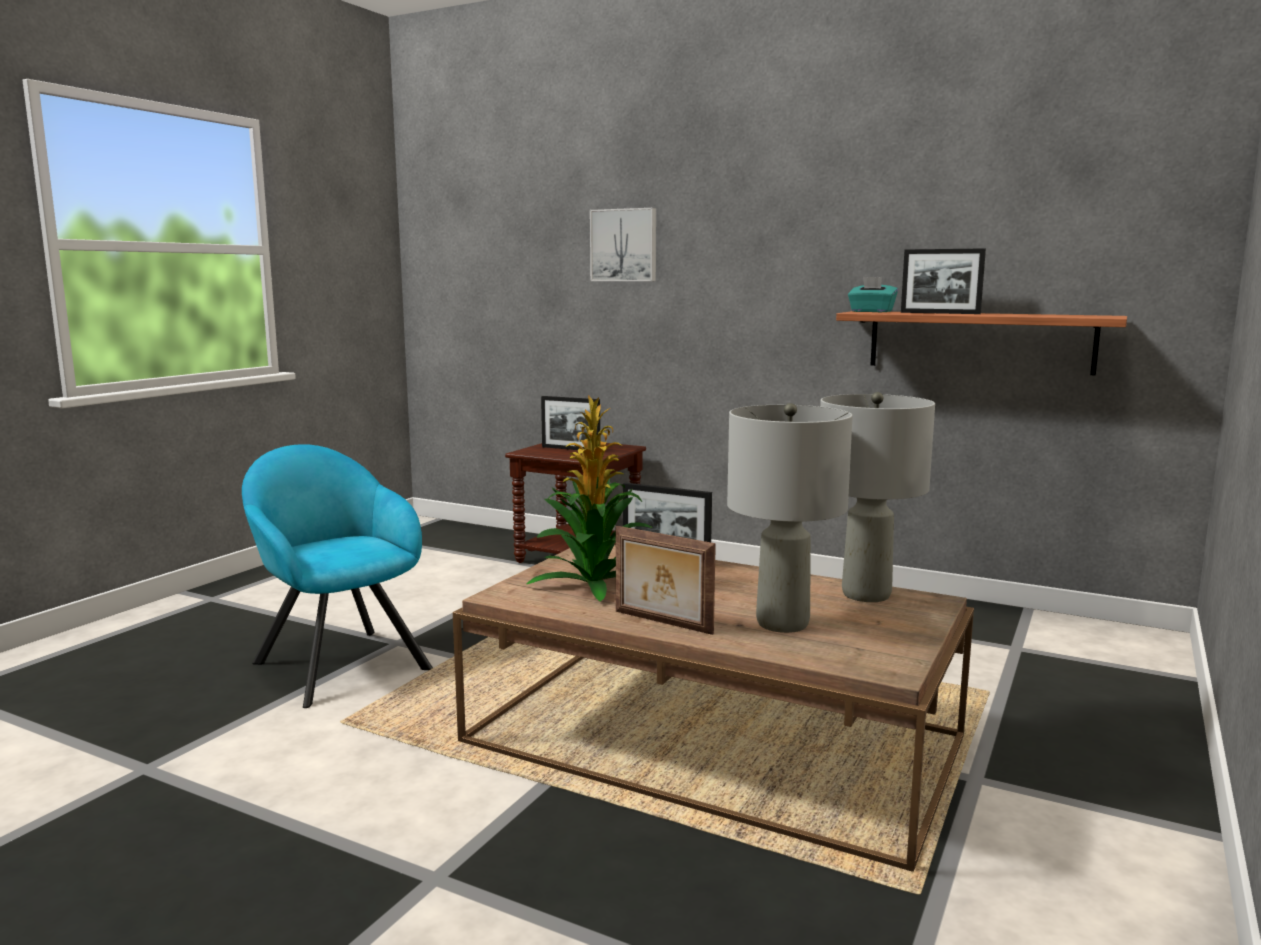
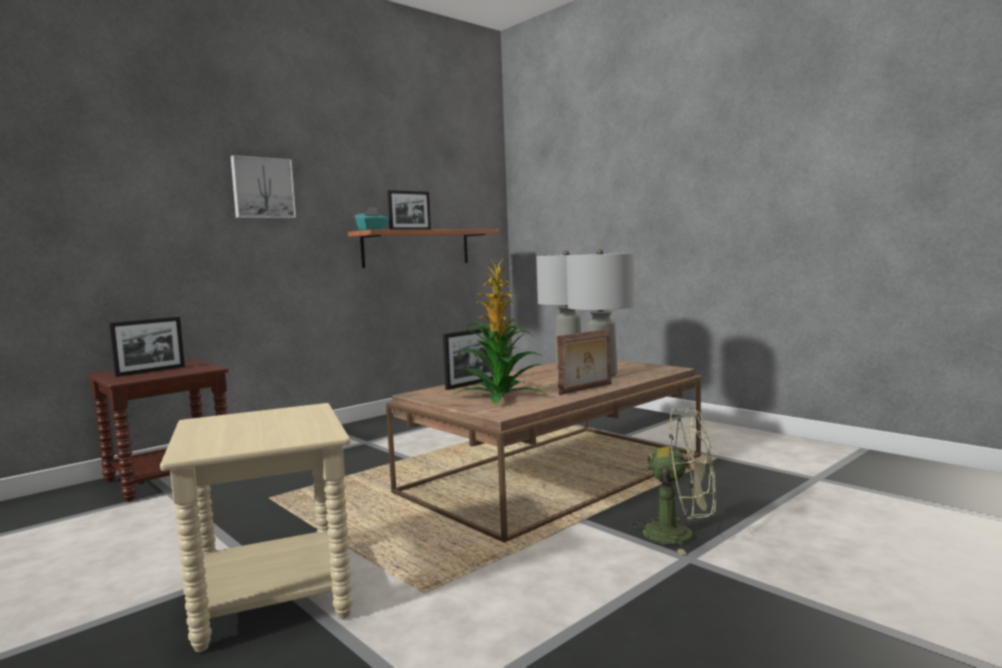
camera: 70 degrees left, 5 degrees down
turquoise armchair [242,444,433,708] -> beige side table [160,403,353,652]
picture [590,208,656,281] -> picture moved to [231,155,296,218]
none -> green fan [630,408,716,555]

